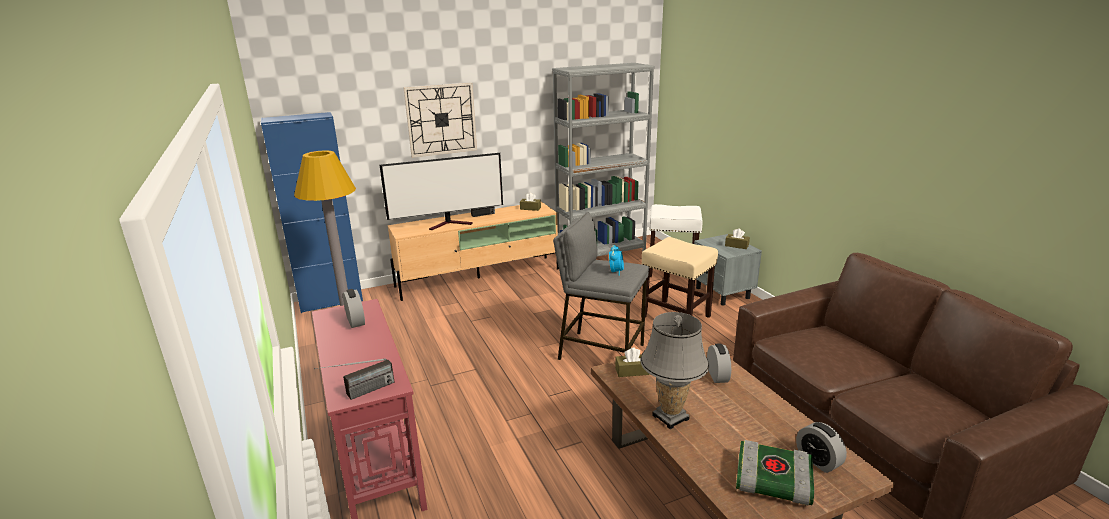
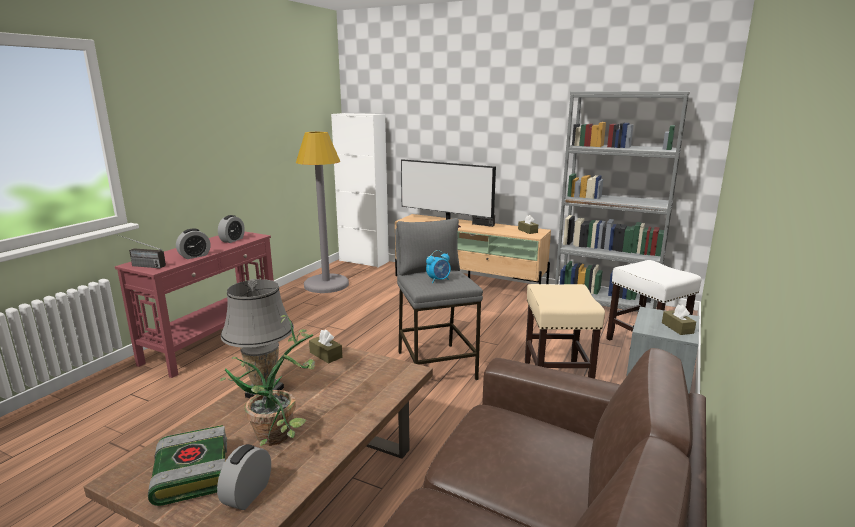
camera: 50 degrees right, 5 degrees down
blue cabinet [261,112,363,313] -> white cabinet [331,113,389,268]
wall clock [403,82,477,158] -> none
alarm clock [707,343,731,383] -> alarm clock moved to [176,229,211,259]
none -> potted plant [220,315,315,446]

